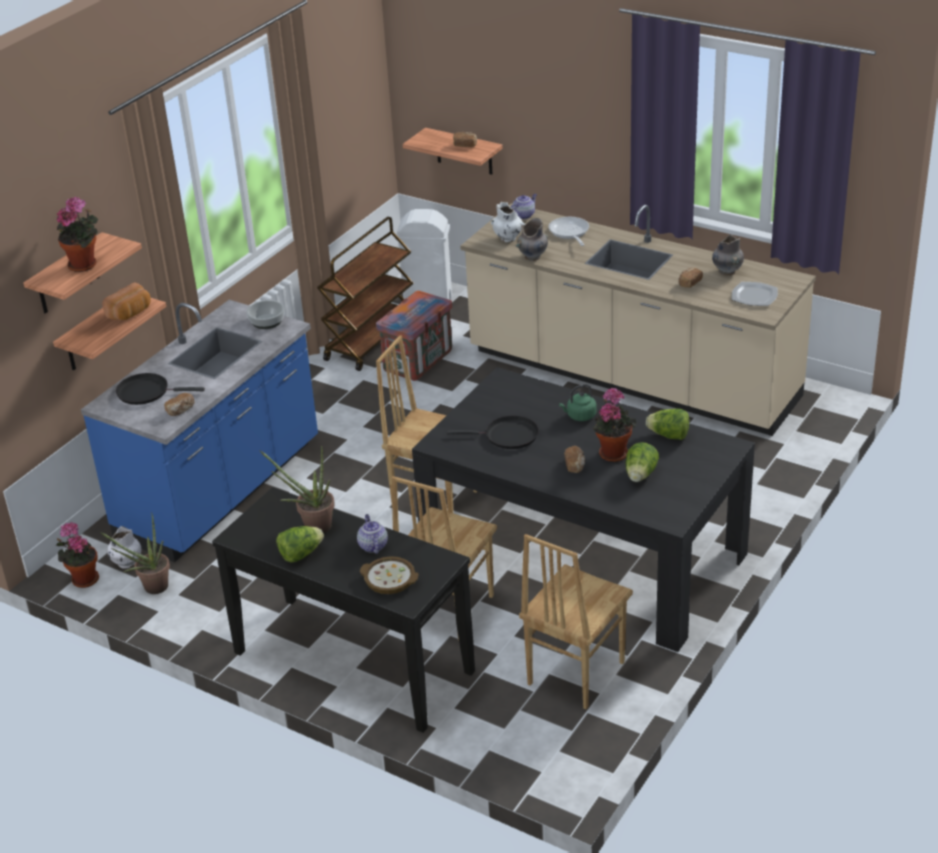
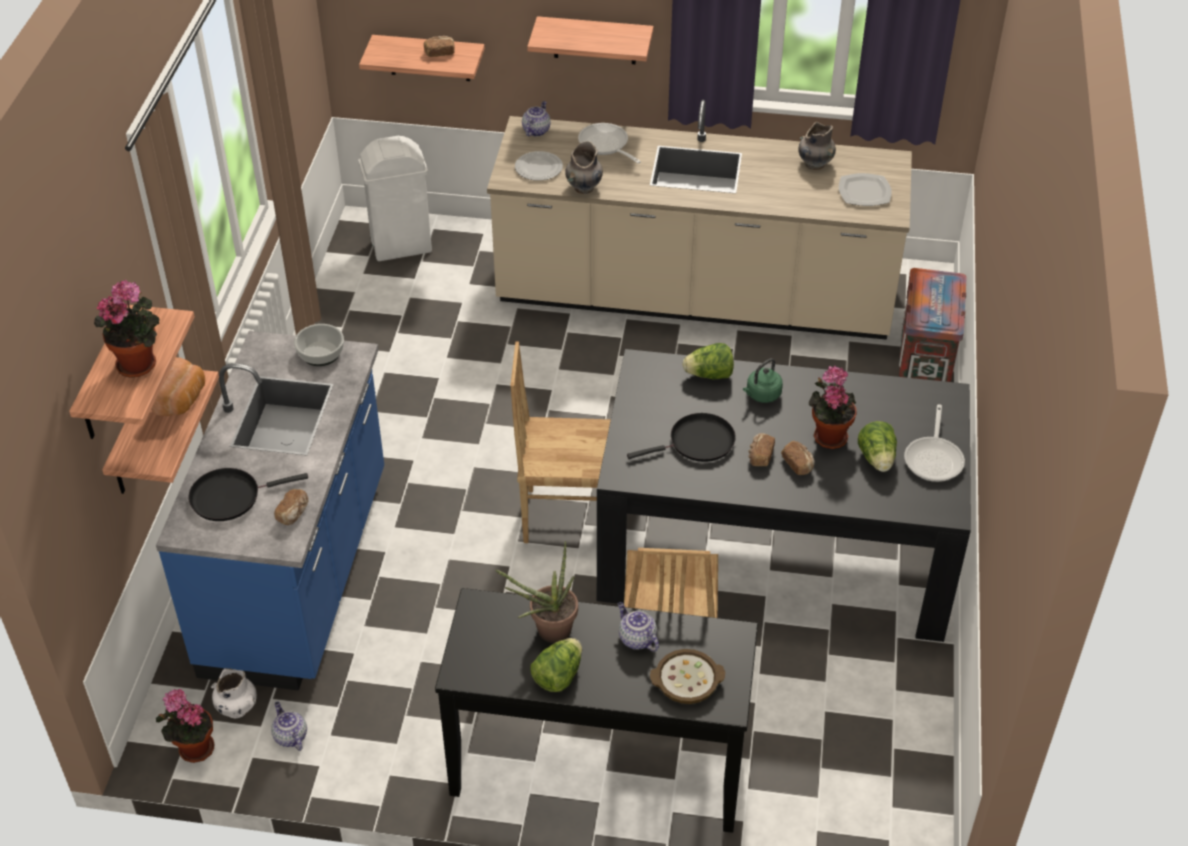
camera: 25 degrees left, 10 degrees up
potted plant [100,512,170,594] -> teapot [271,702,307,751]
brown cart [317,217,413,371] -> none
crate [376,291,452,381] -> crate moved to [899,268,966,382]
white vase [491,202,525,242] -> plate [515,151,563,181]
brown chair [519,534,633,709] -> none
lettuce [646,409,689,440] -> lettuce moved to [683,343,734,379]
bread [679,267,703,288] -> bread moved to [748,433,775,466]
none -> shelf [527,16,654,64]
none -> frying pan [904,404,965,482]

